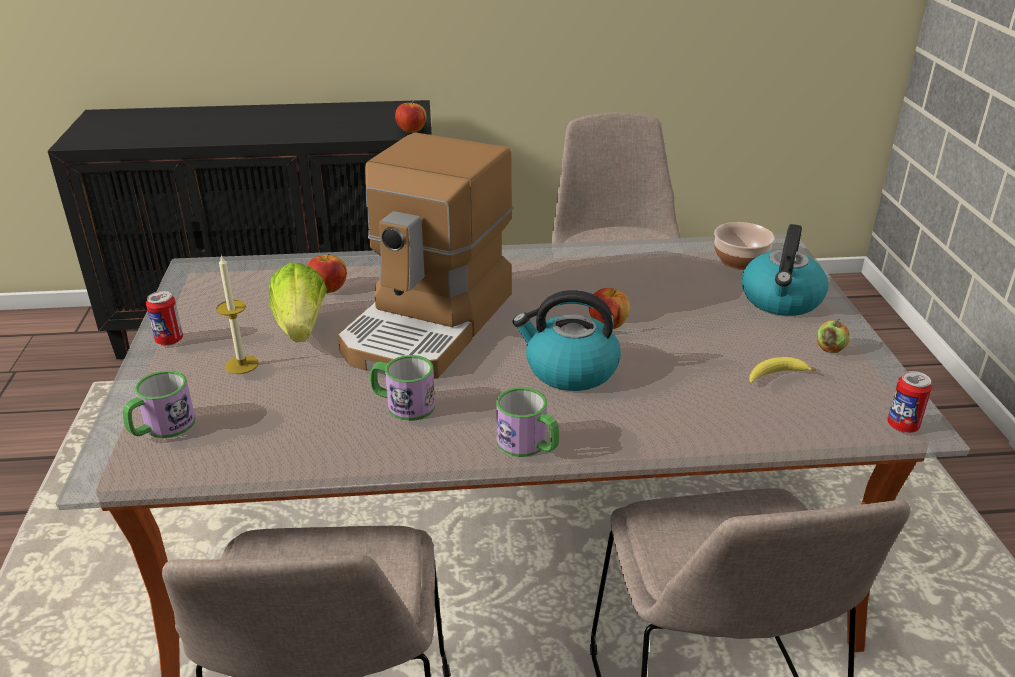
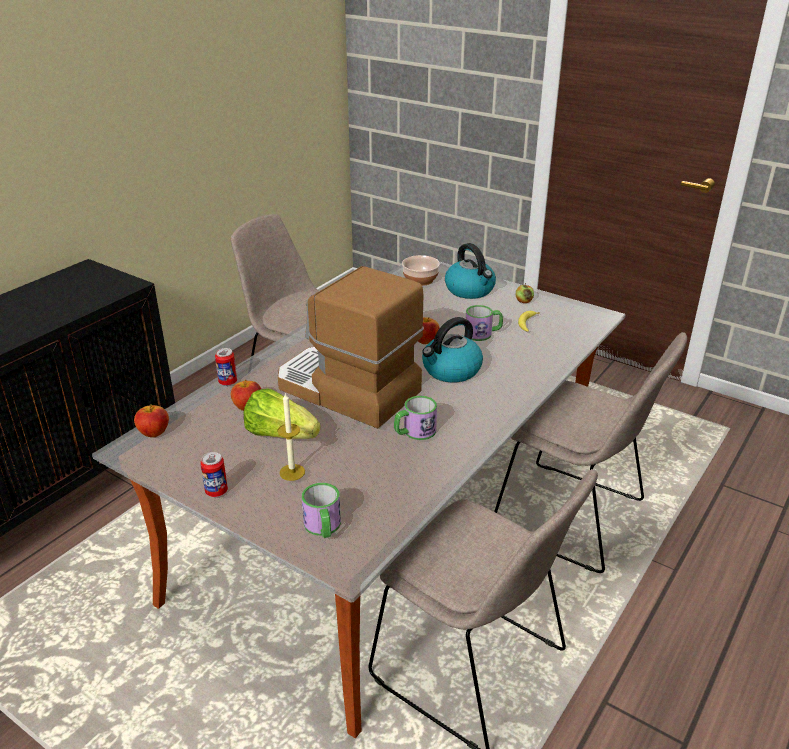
camera: 50 degrees left, 0 degrees up
coffee machine [338,132,513,379] -> coffee machine turned 150 degrees clockwise [278,266,424,428]
apple [395,100,426,133] -> apple moved to [134,404,169,437]
mug [496,387,560,457] -> mug moved to [466,305,503,341]
can [887,371,932,433] -> can moved to [215,348,237,386]

